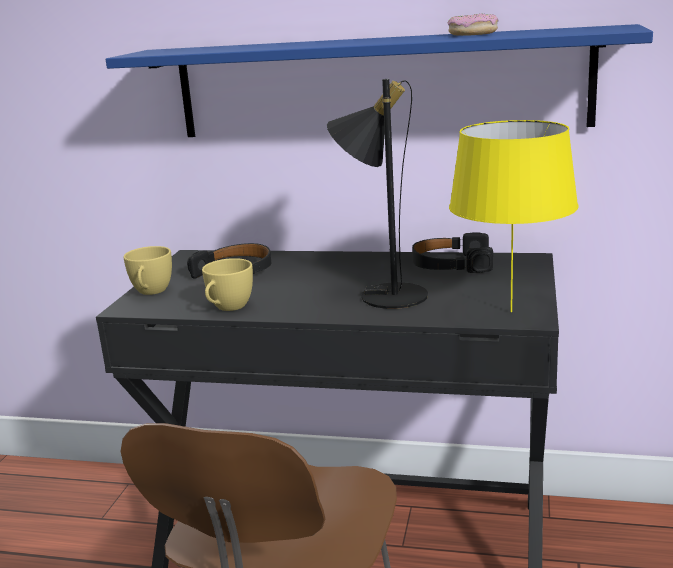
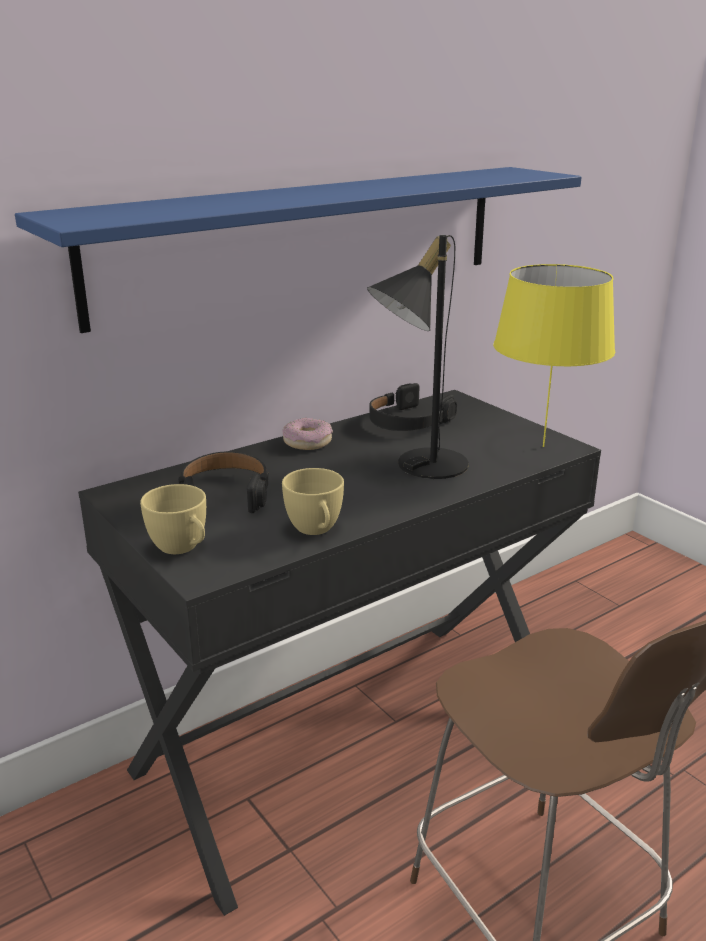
camera: 50 degrees left, 5 degrees up
donut [448,14,499,36] -> donut moved to [282,418,333,450]

